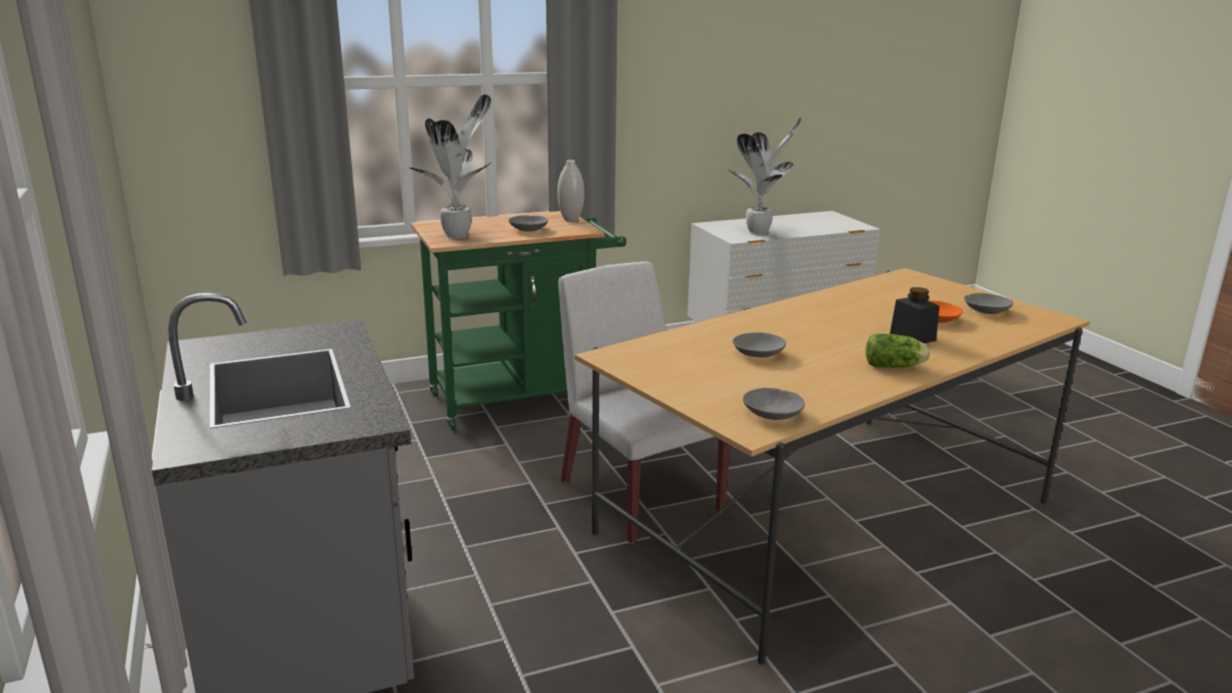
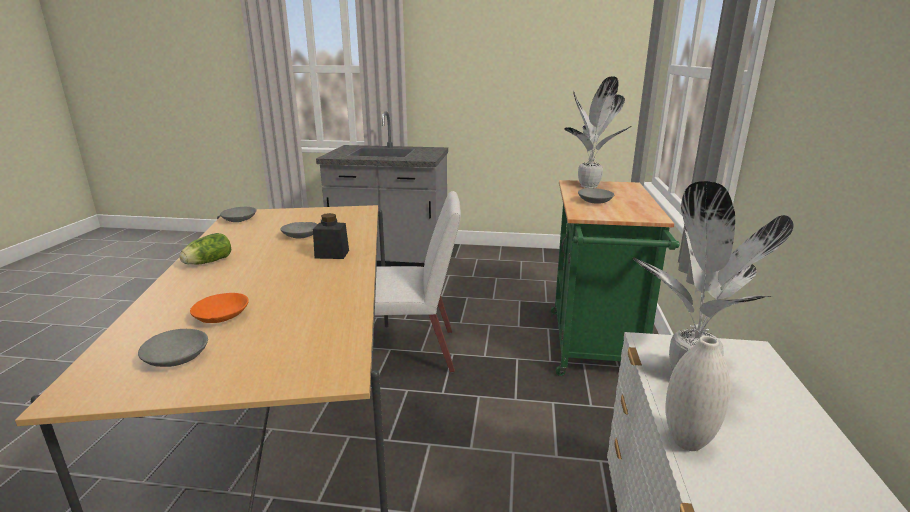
camera: 120 degrees right, 0 degrees up
white vase [557,160,584,221] -> white vase moved to [666,336,730,451]
black jar [890,287,939,343] -> black jar moved to [313,213,349,259]

